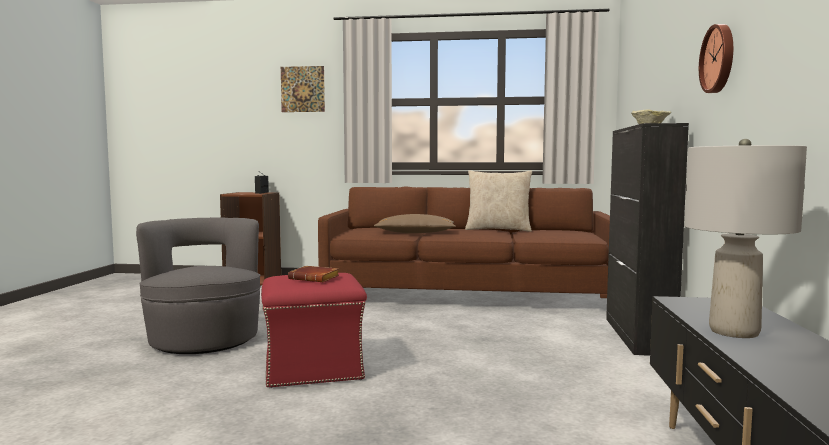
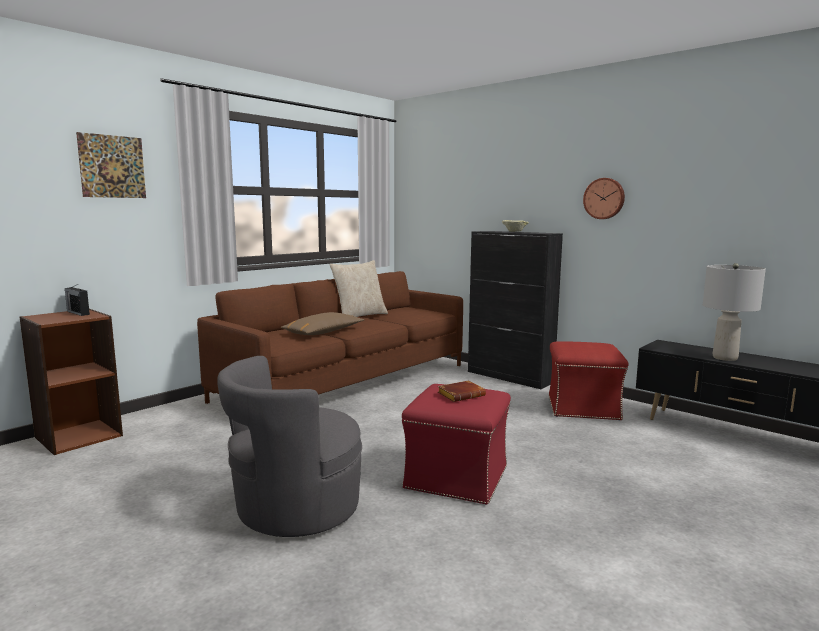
camera: 55 degrees left, 5 degrees up
grey armchair [136,217,261,354] -> grey armchair turned 45 degrees counterclockwise [217,356,362,537]
none -> red ottoman [549,341,629,421]

